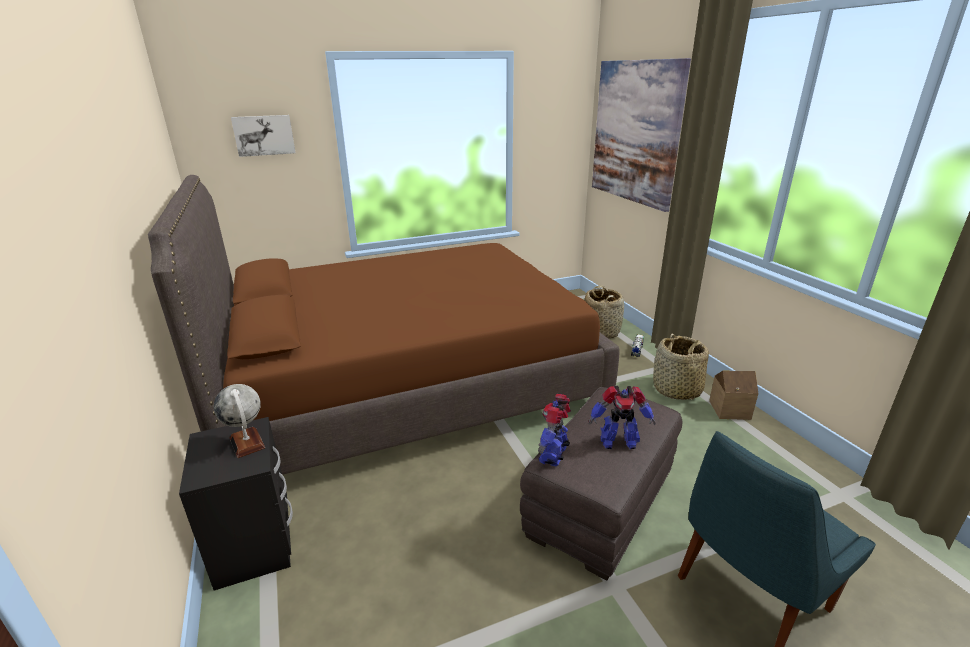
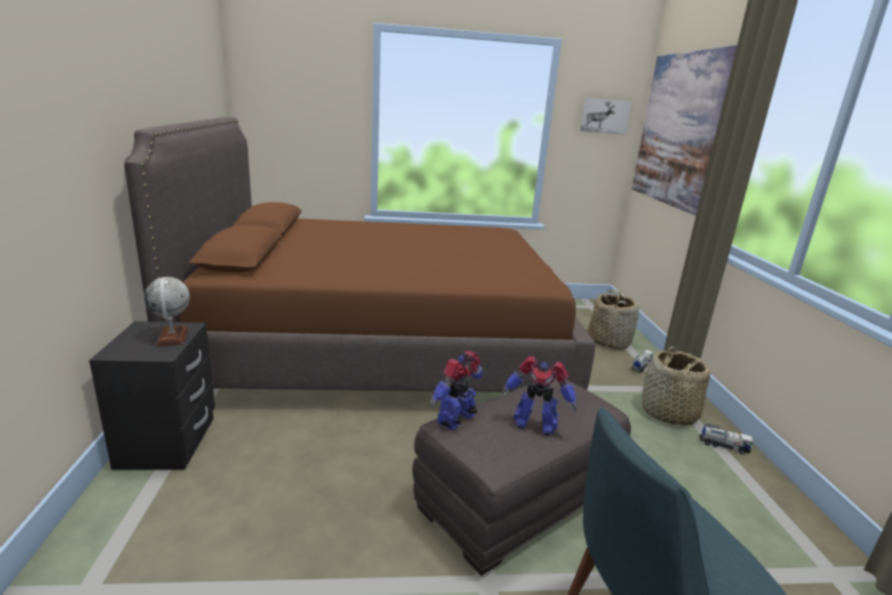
camera: 15 degrees right, 5 degrees down
picture [231,115,295,157] -> picture moved to [580,98,632,135]
toy house [709,371,758,420] -> toy truck [699,423,754,454]

